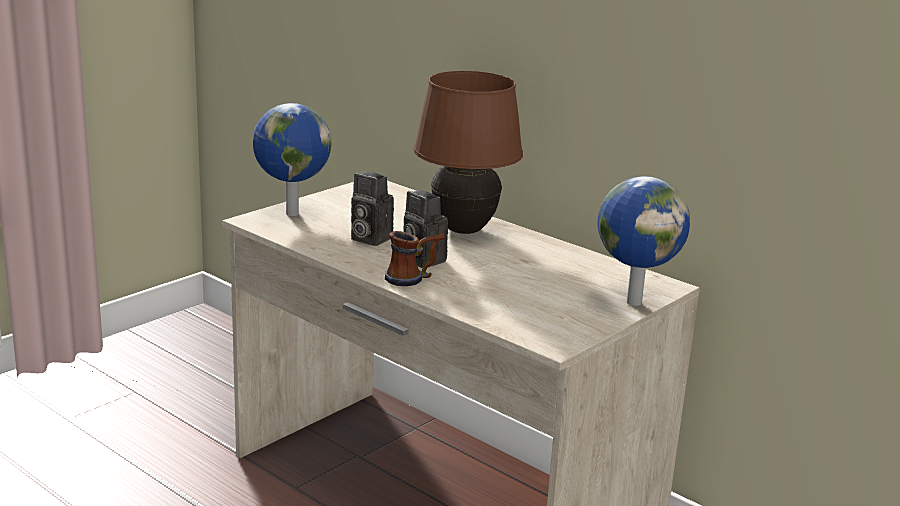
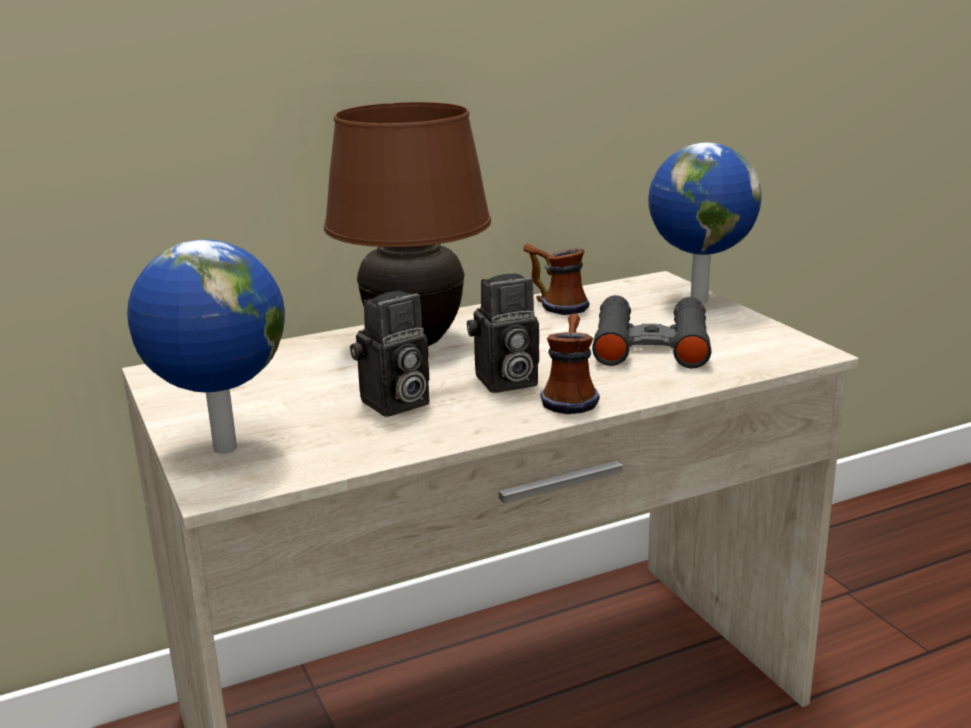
camera: 65 degrees left, 0 degrees up
none -> mug [523,243,589,315]
none -> black binoculars [592,295,711,368]

